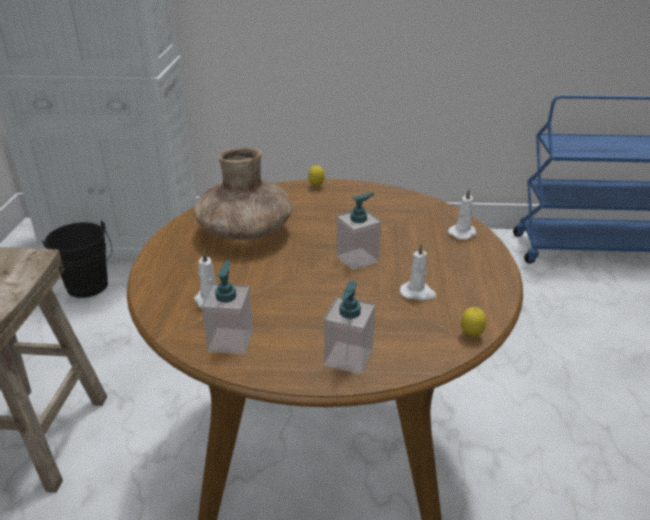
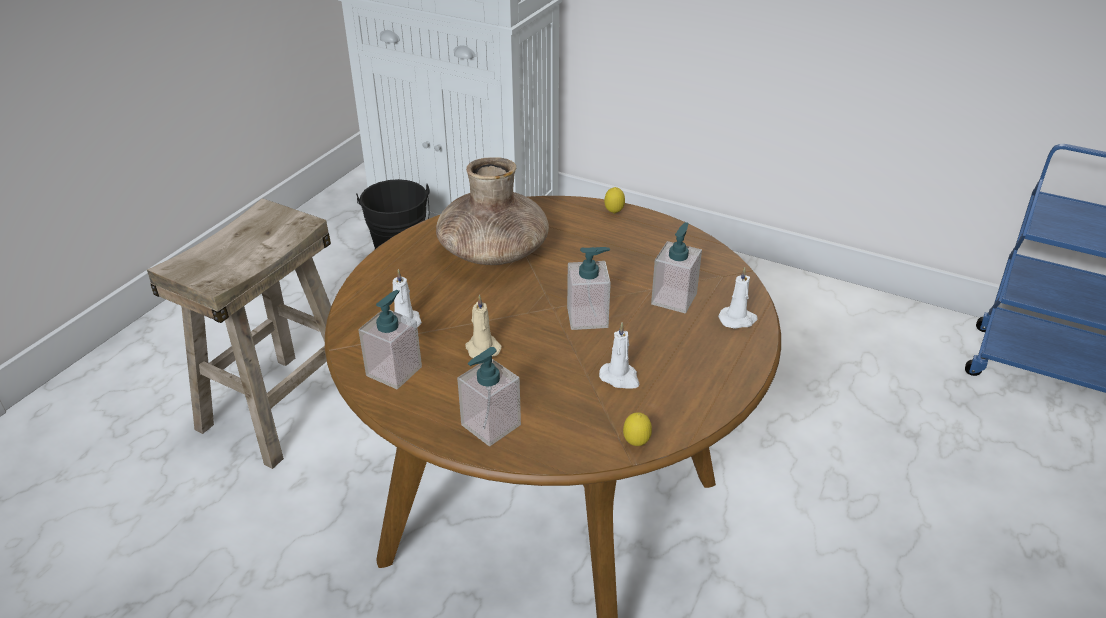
camera: 25 degrees right, 5 degrees up
none -> beige candle [465,295,502,358]
none -> soap dispenser [651,222,702,313]

